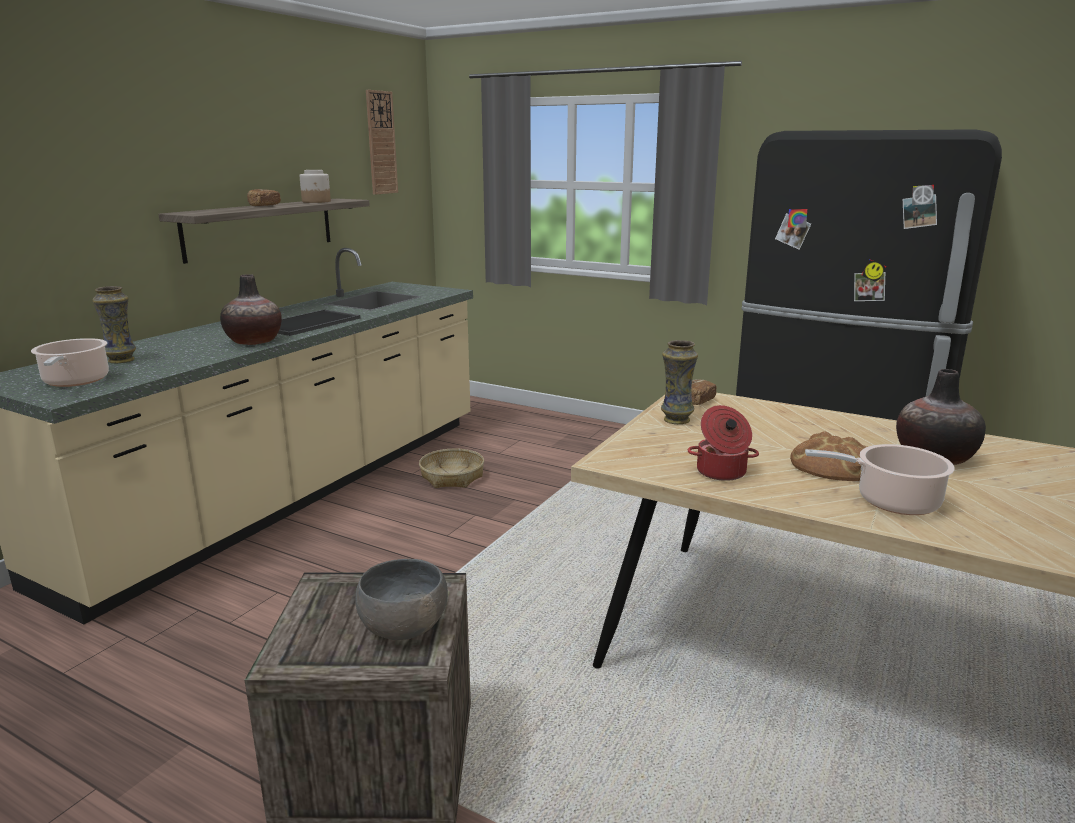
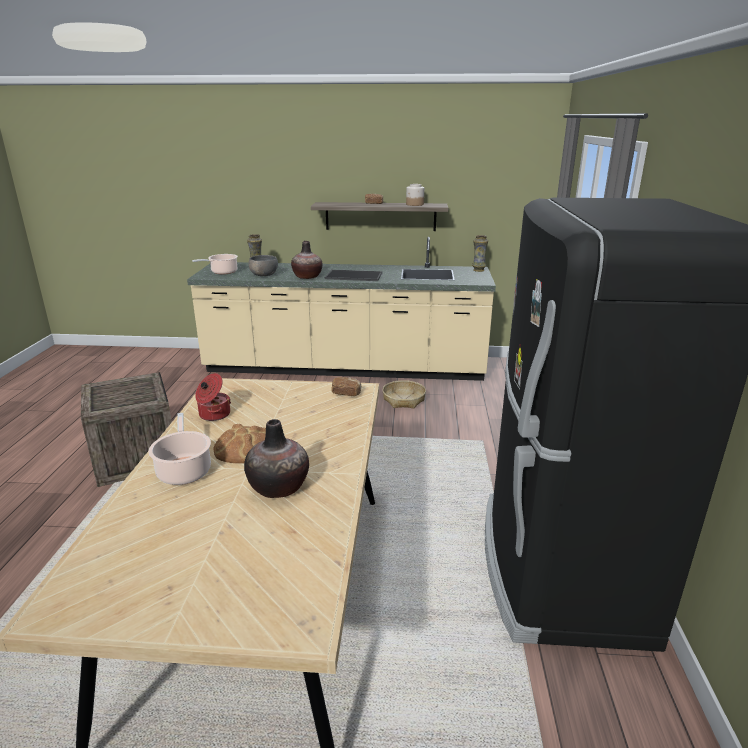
camera: 65 degrees right, 5 degrees up
grey bowl [355,559,448,640] -> grey bowl moved to [248,255,278,276]
wall clock [366,90,398,195] -> none
vase [661,340,698,424] -> vase moved to [472,235,488,272]

